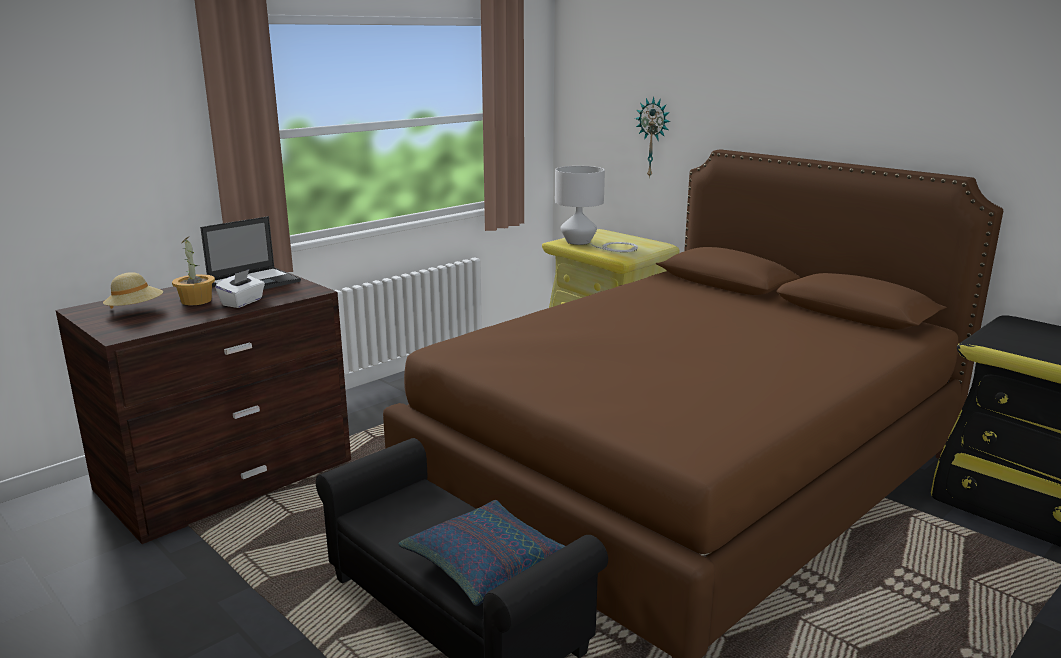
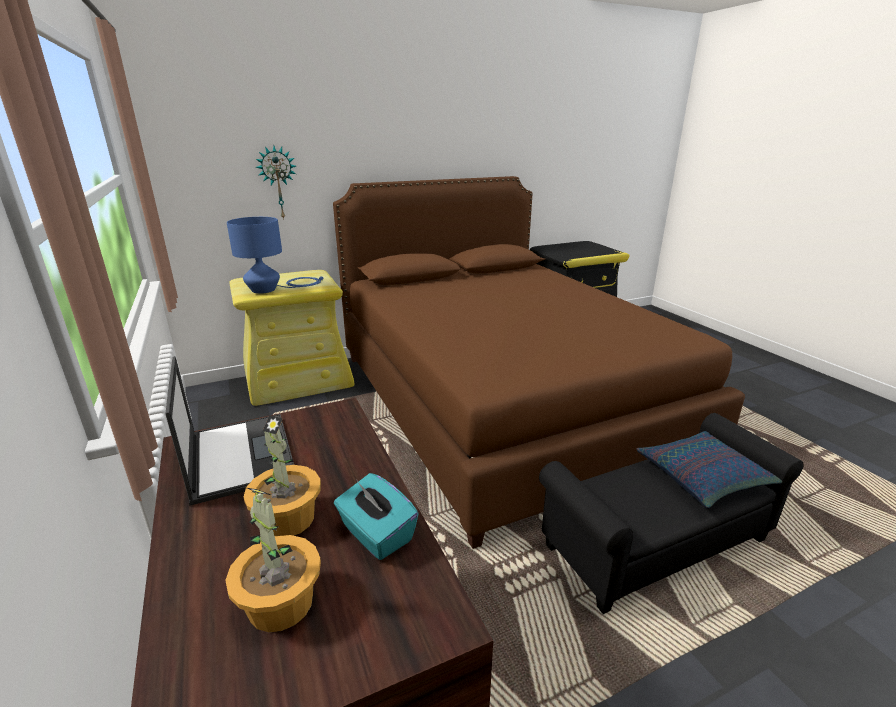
camera: 70 degrees left, 5 degrees up
beige hat [103,272,163,309] -> potted plant [225,487,321,632]
white tissue box [215,269,265,308] -> none
grey table lamp [555,166,638,252] -> blue table lamp [227,217,323,294]
none -> turquoise tissue box [334,473,419,560]

